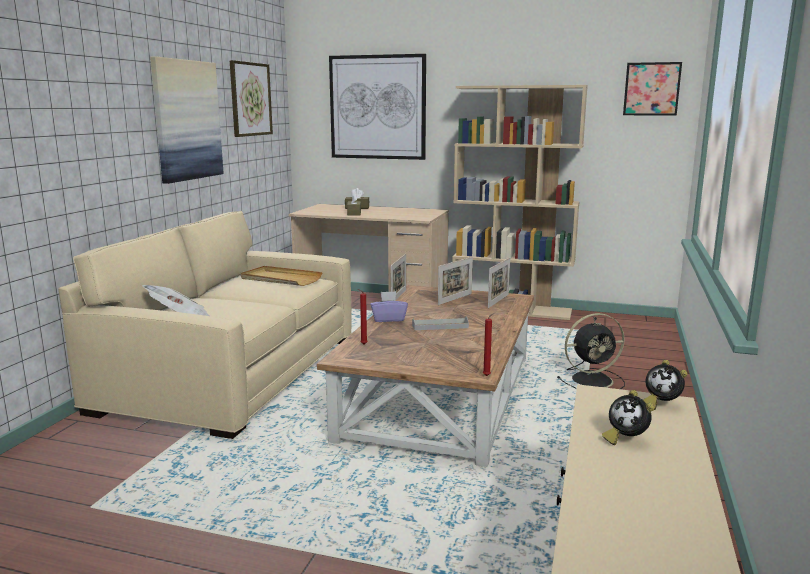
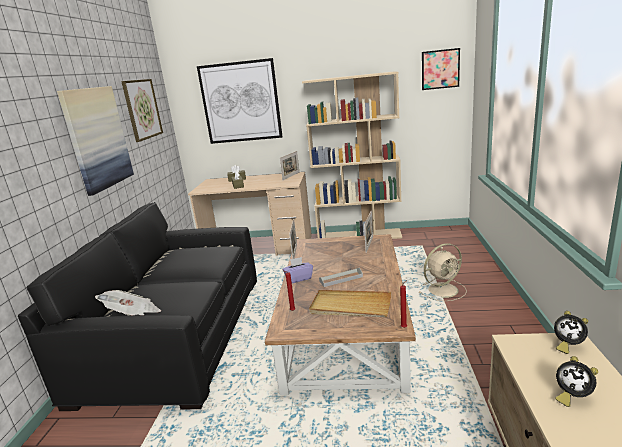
camera: 10 degrees left, 5 degrees up
beige sofa [59,211,352,439] -> black sofa [18,202,257,411]
beige tray [241,266,323,286] -> beige tray moved to [309,290,391,317]
picture frame [438,257,473,305] -> picture frame moved to [280,151,299,180]
black fan [557,313,625,389] -> beige fan [419,243,467,301]

